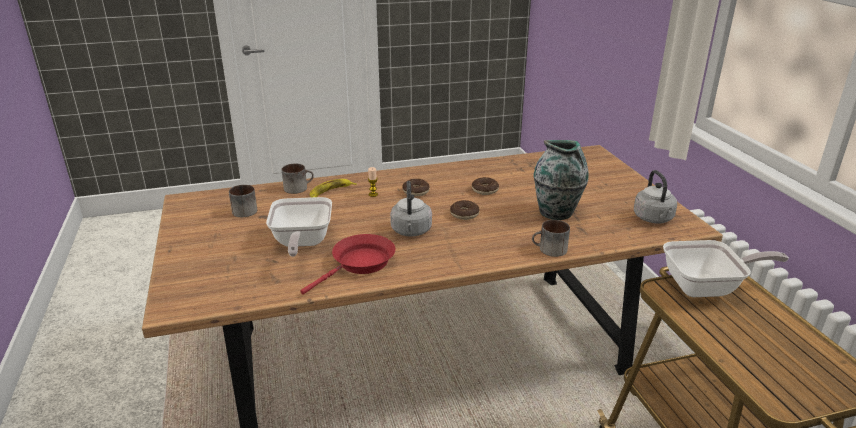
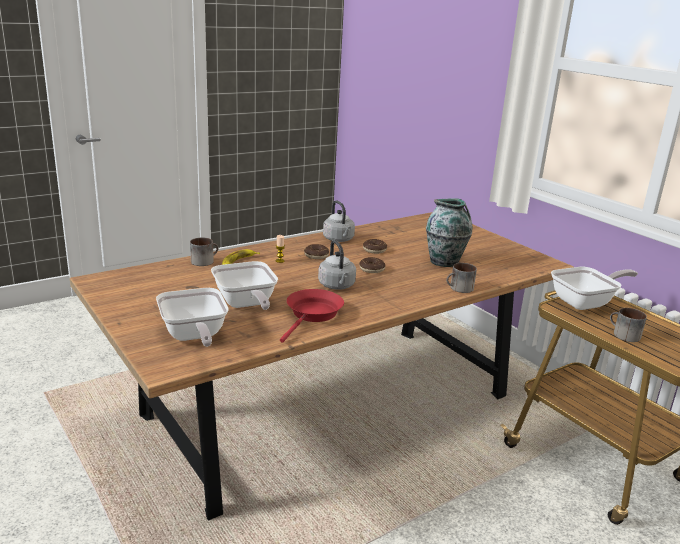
camera: 20 degrees left, 5 degrees down
mug [229,185,257,217] -> mug moved to [610,308,647,342]
grey kettle [634,170,677,223] -> grey kettle moved to [323,200,355,242]
none -> frying pan [156,288,229,347]

